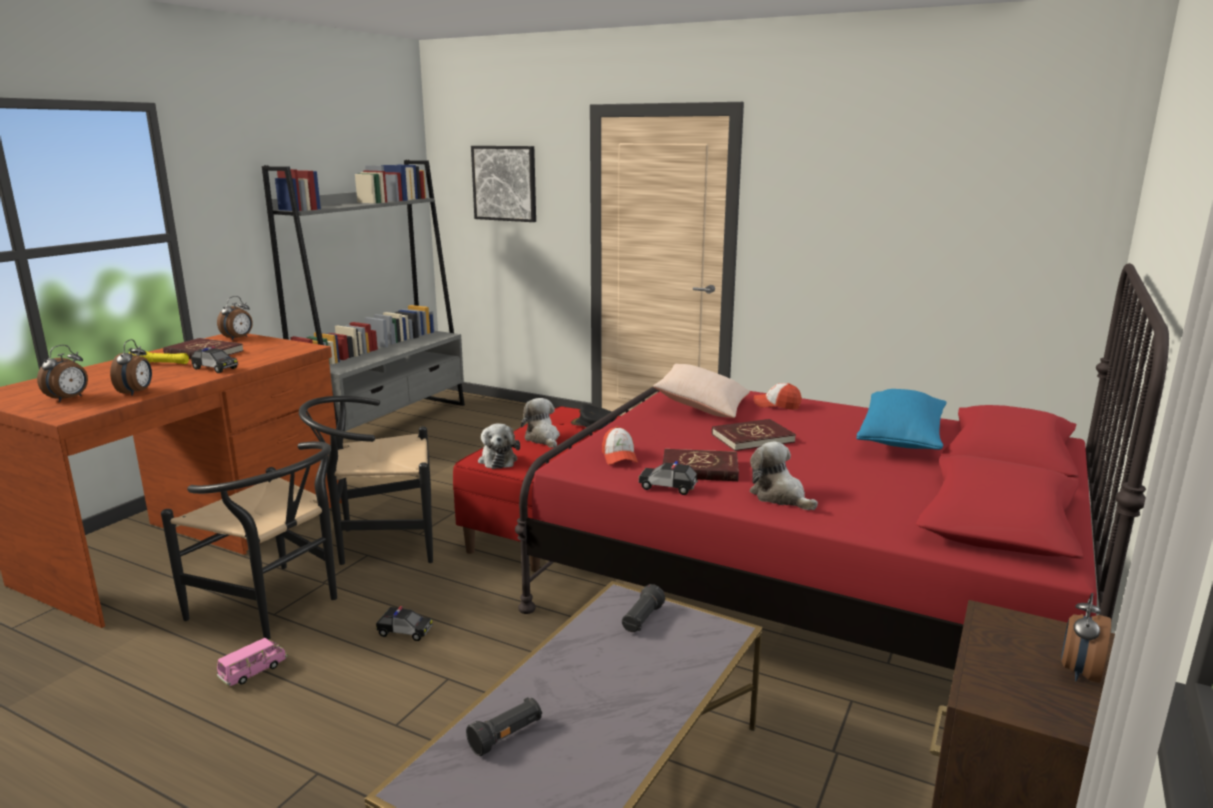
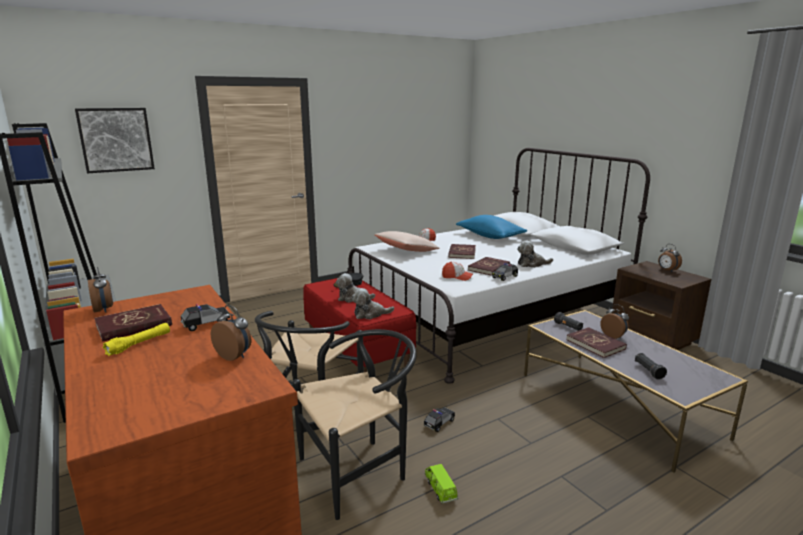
camera: 60 degrees left, 0 degrees up
alarm clock [37,345,88,402] -> alarm clock moved to [600,304,629,339]
pink toy car [217,638,287,686] -> green toy car [425,464,458,503]
plush toy [478,423,520,469] -> plush toy turned 150 degrees clockwise [351,288,394,319]
red bed [515,263,1169,670] -> white bed [347,148,650,384]
none -> red book [566,327,627,358]

